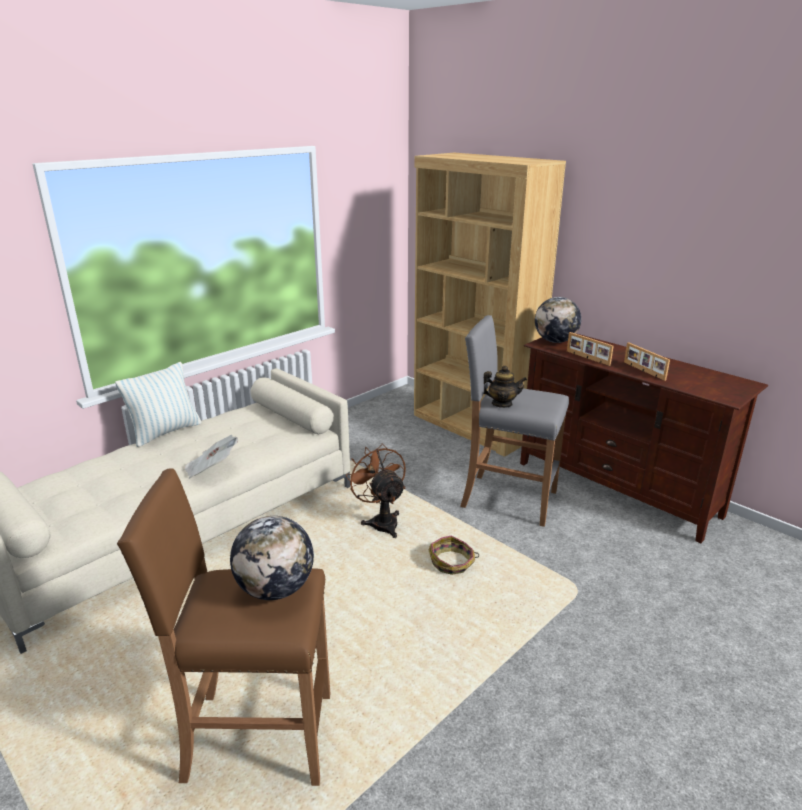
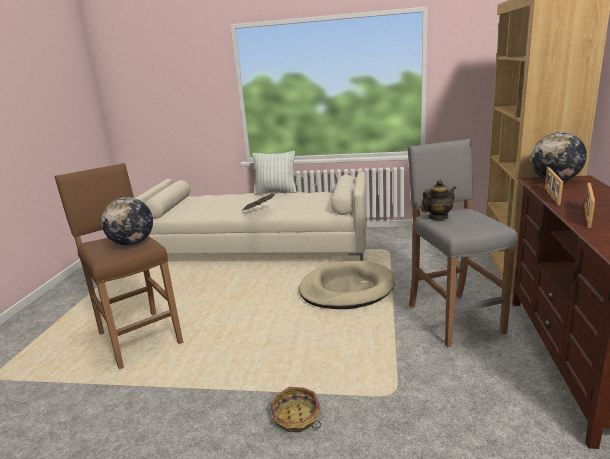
camera: 55 degrees right, 5 degrees down
brown fan [346,443,406,538] -> beige dog bed [299,261,395,309]
basket [428,535,479,575] -> basket moved to [271,387,321,432]
teapot [484,365,527,408] -> teapot turned 90 degrees counterclockwise [421,180,456,220]

